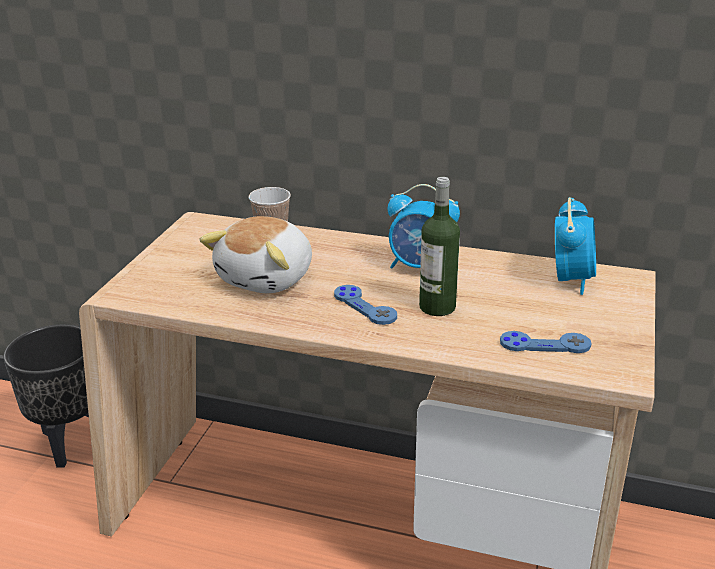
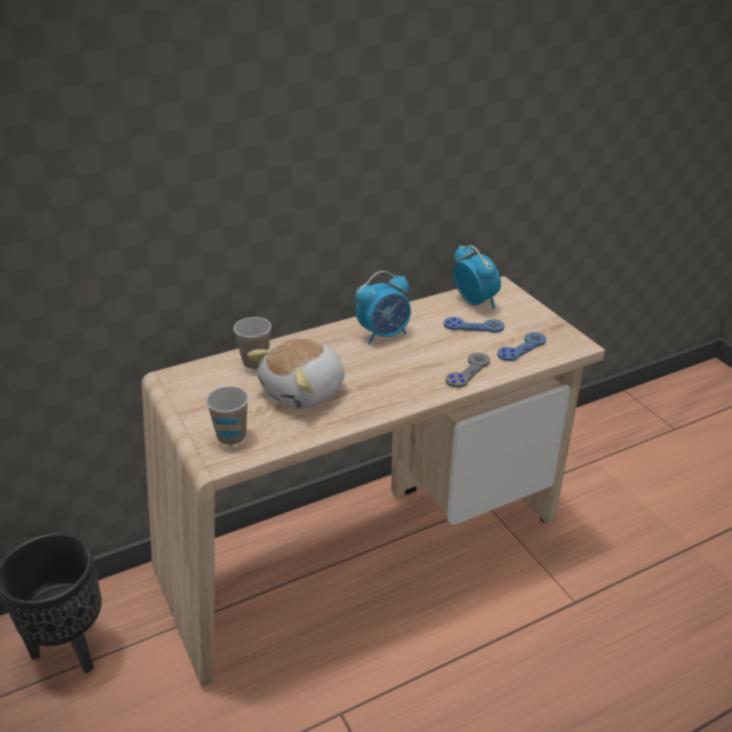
camera: 45 degrees left, 5 degrees up
plush toy [199,216,312,293] -> plush toy turned 60 degrees clockwise [247,339,344,409]
blue game controller [334,285,397,325] -> blue game controller moved to [444,317,504,333]
bottle [419,177,460,316] -> none
none -> cup [206,386,249,445]
none -> grey game controller [446,353,490,388]

